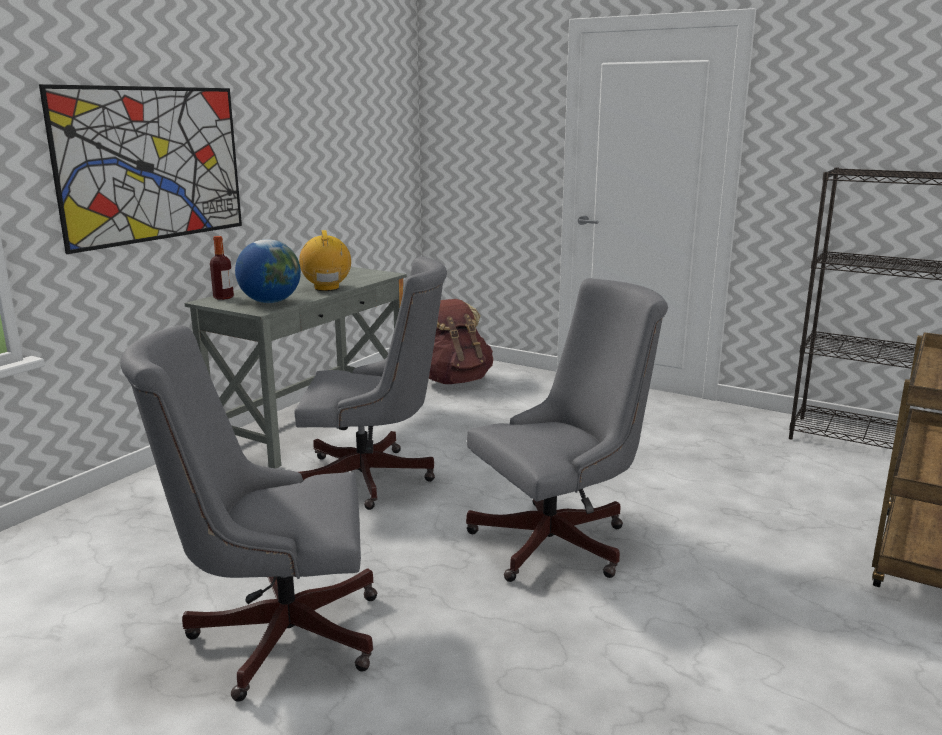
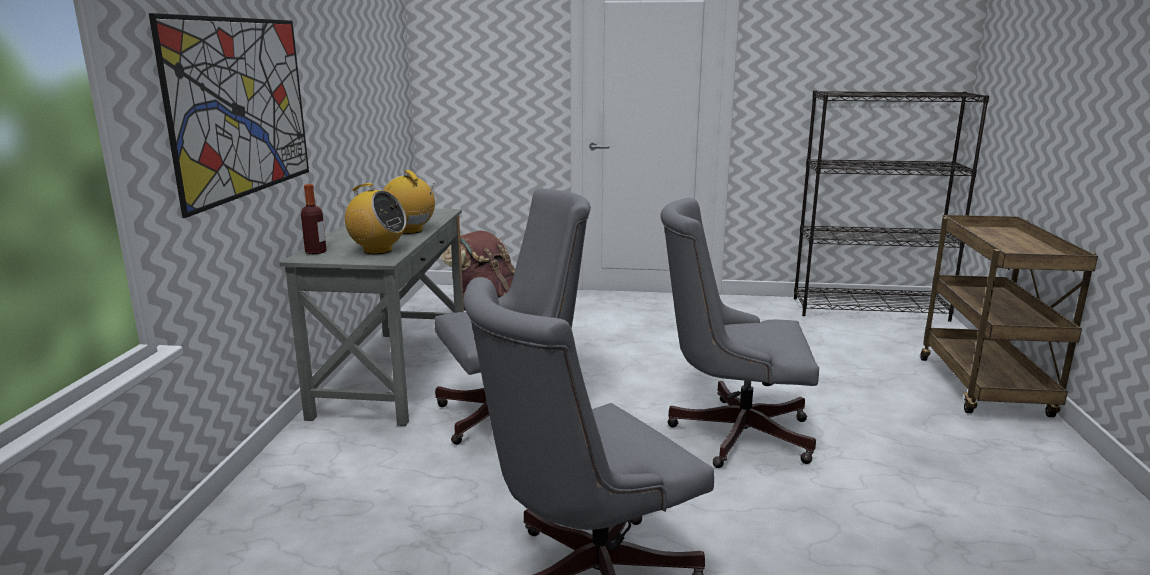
camera: 25 degrees left, 0 degrees up
globe [235,239,301,303] -> radio [337,183,406,254]
grey office chair [466,278,668,582] -> grey office chair turned 120 degrees counterclockwise [660,198,819,468]

